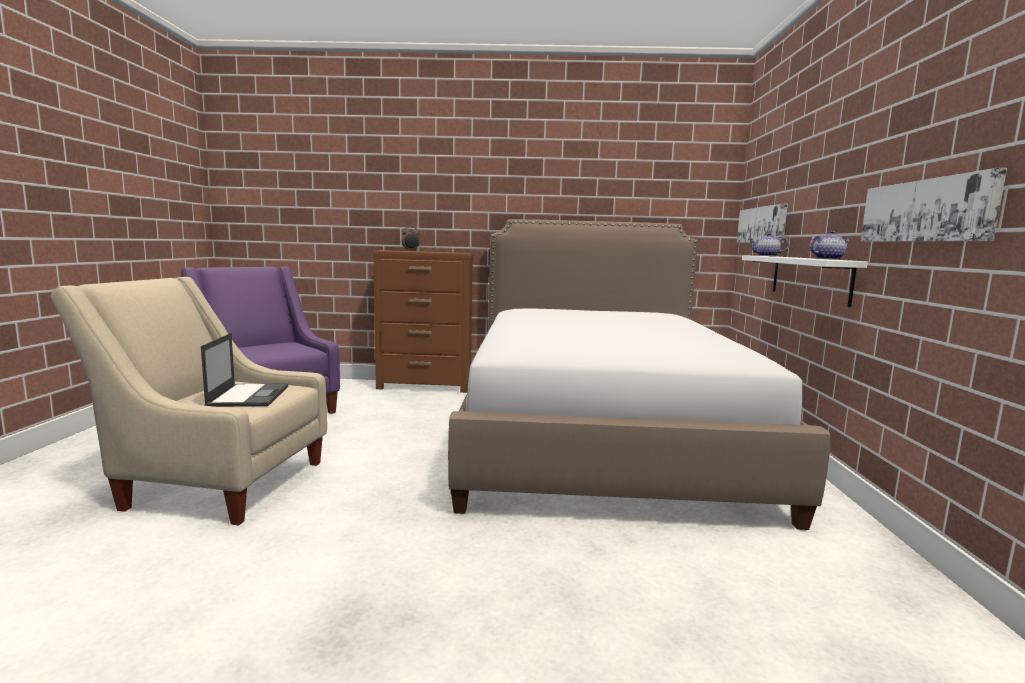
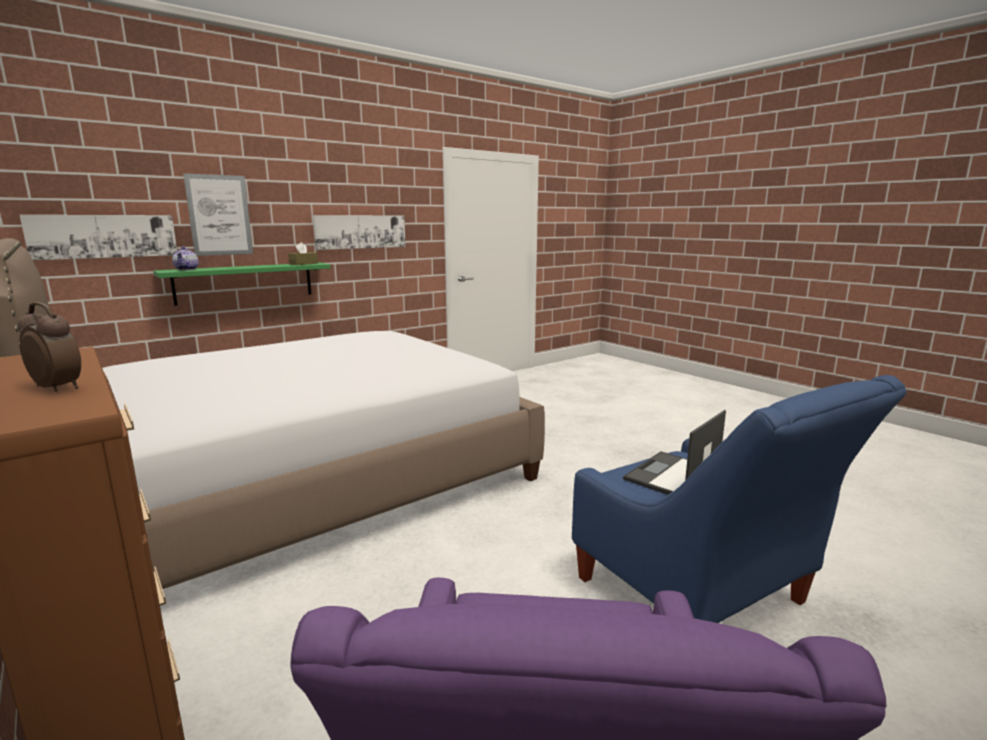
camera: 130 degrees left, 5 degrees up
beige armchair [51,277,327,525] -> blue armchair [572,375,907,623]
white shelf [742,255,868,307] -> green shelf [153,263,330,306]
teapot [809,231,851,260] -> brown tissue box [288,242,318,265]
none -> picture [183,173,253,256]

